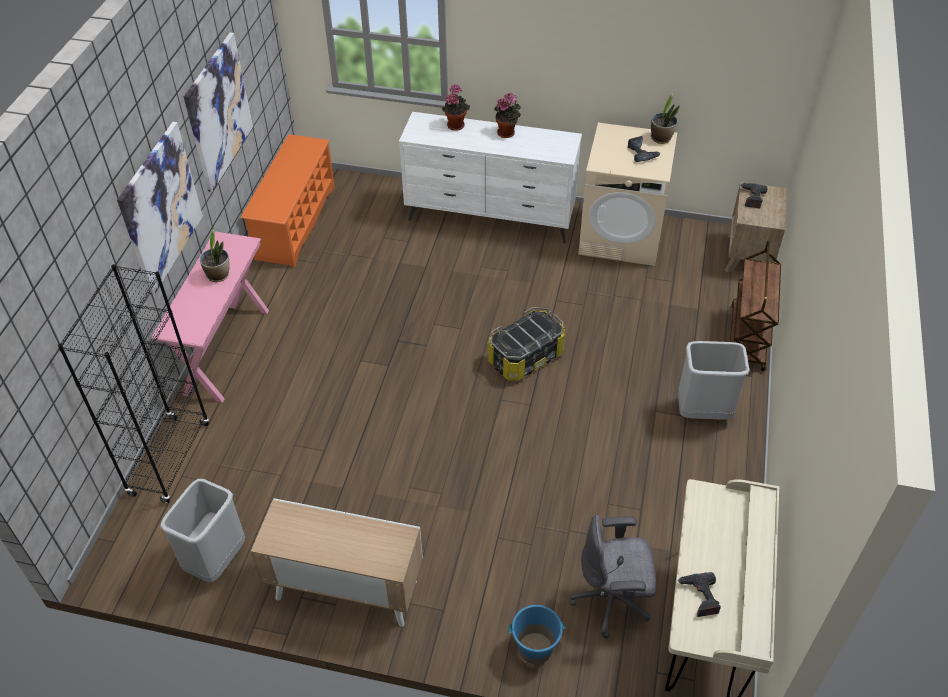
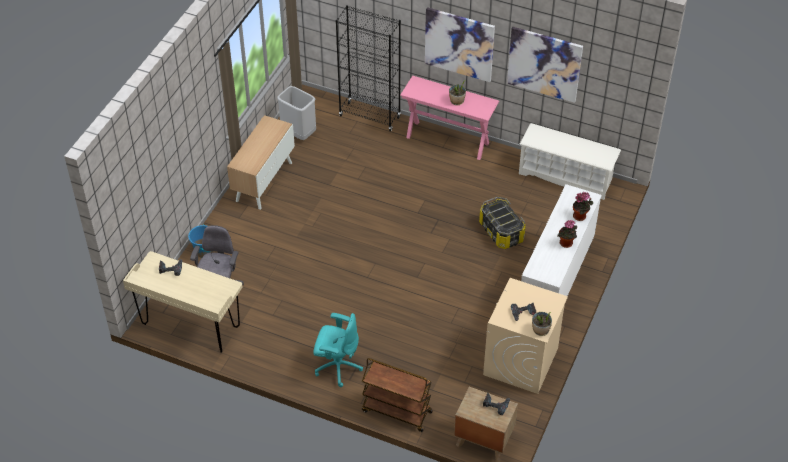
camera: 100 degrees right, 0 degrees up
orange shoe rack [241,134,335,268] -> white shoe rack [519,123,621,200]
storage box [488,307,565,381] -> storage box moved to [479,197,526,249]
grey trash can [678,341,749,420] -> turquoise office chair [313,313,363,387]

